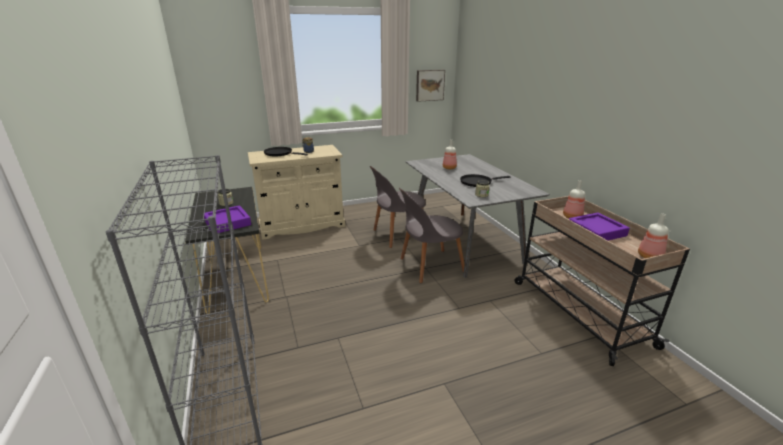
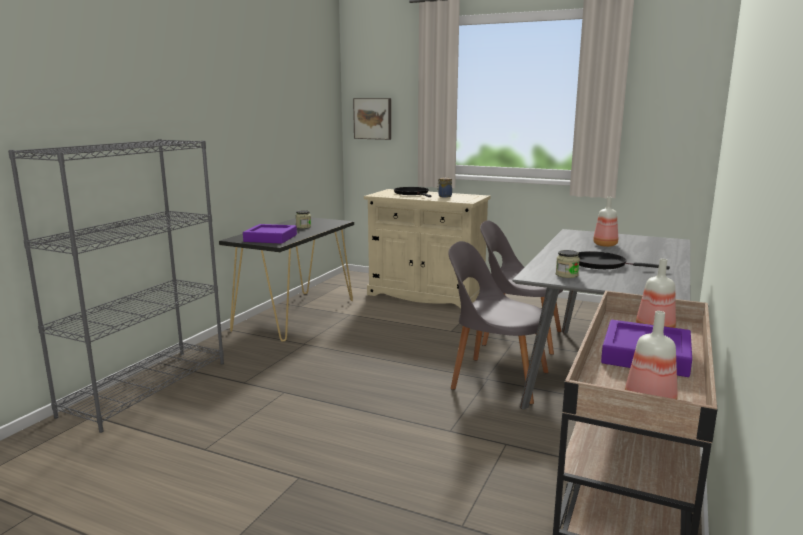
camera: 45 degrees right, 10 degrees down
picture [416,70,445,102] -> picture moved to [353,98,391,140]

